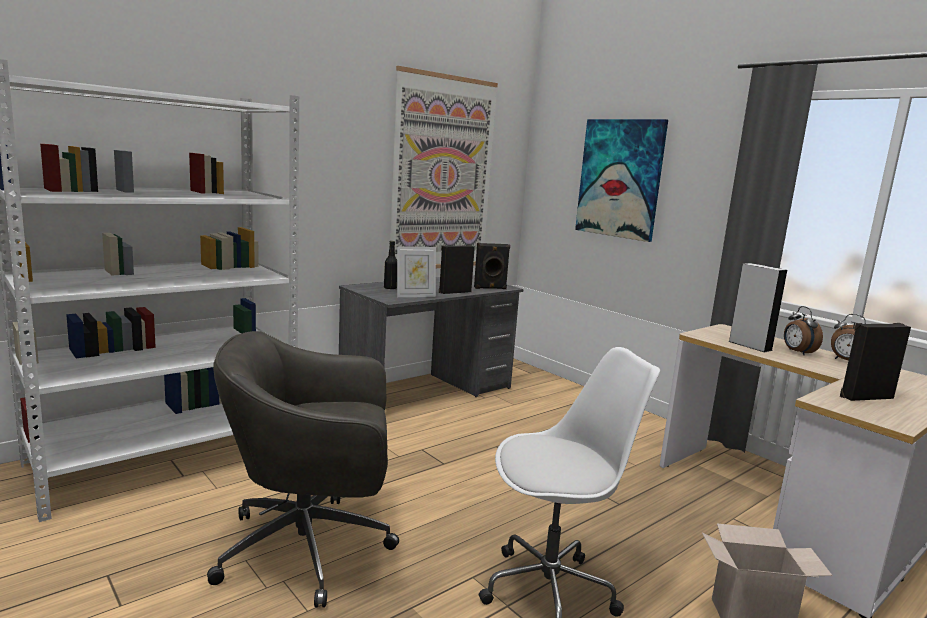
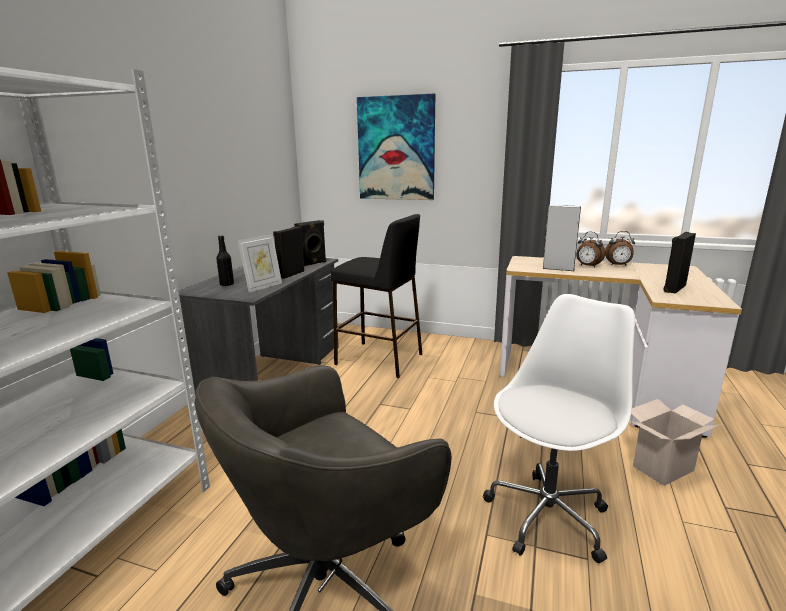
camera: 30 degrees left, 5 degrees up
picture [390,66,498,268] -> none
none -> black stool [331,214,422,378]

